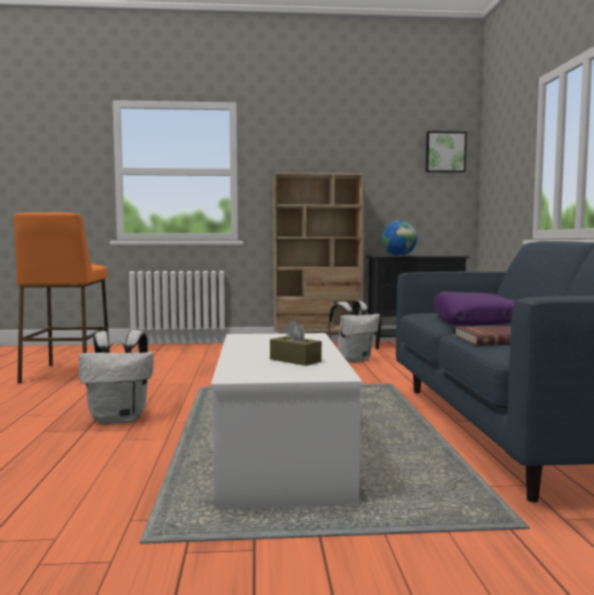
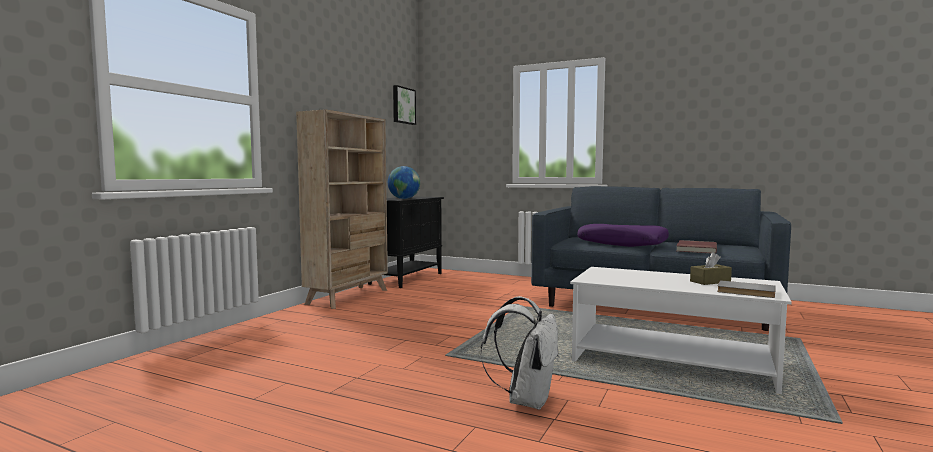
camera: 60 degrees left, 0 degrees up
orange stool [13,212,110,384] -> none
white backpack [328,301,380,363] -> none
none -> grey book [717,280,776,298]

